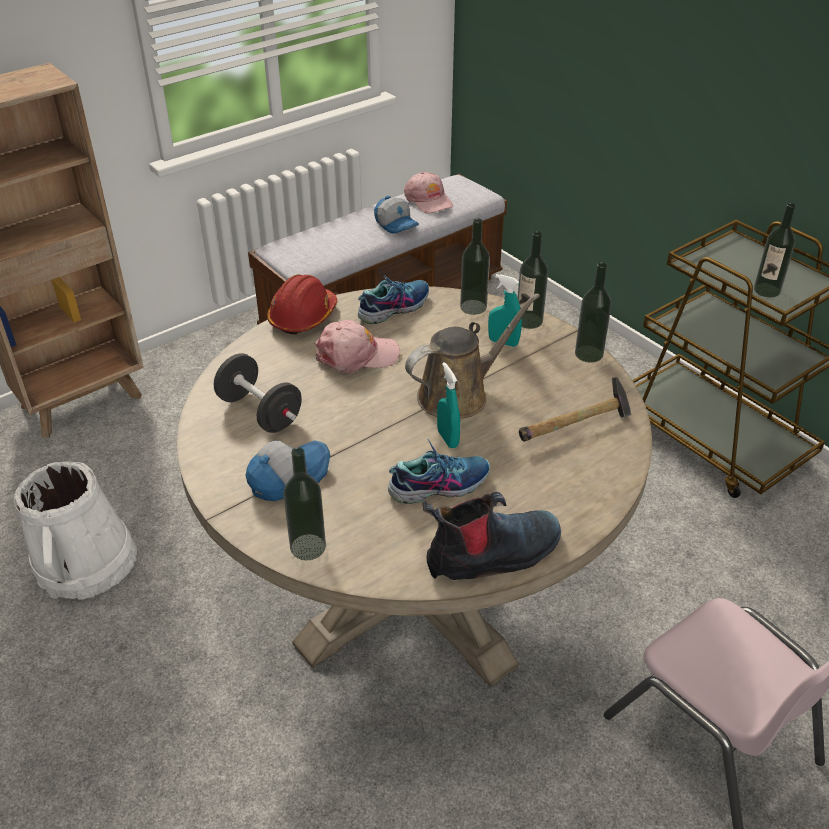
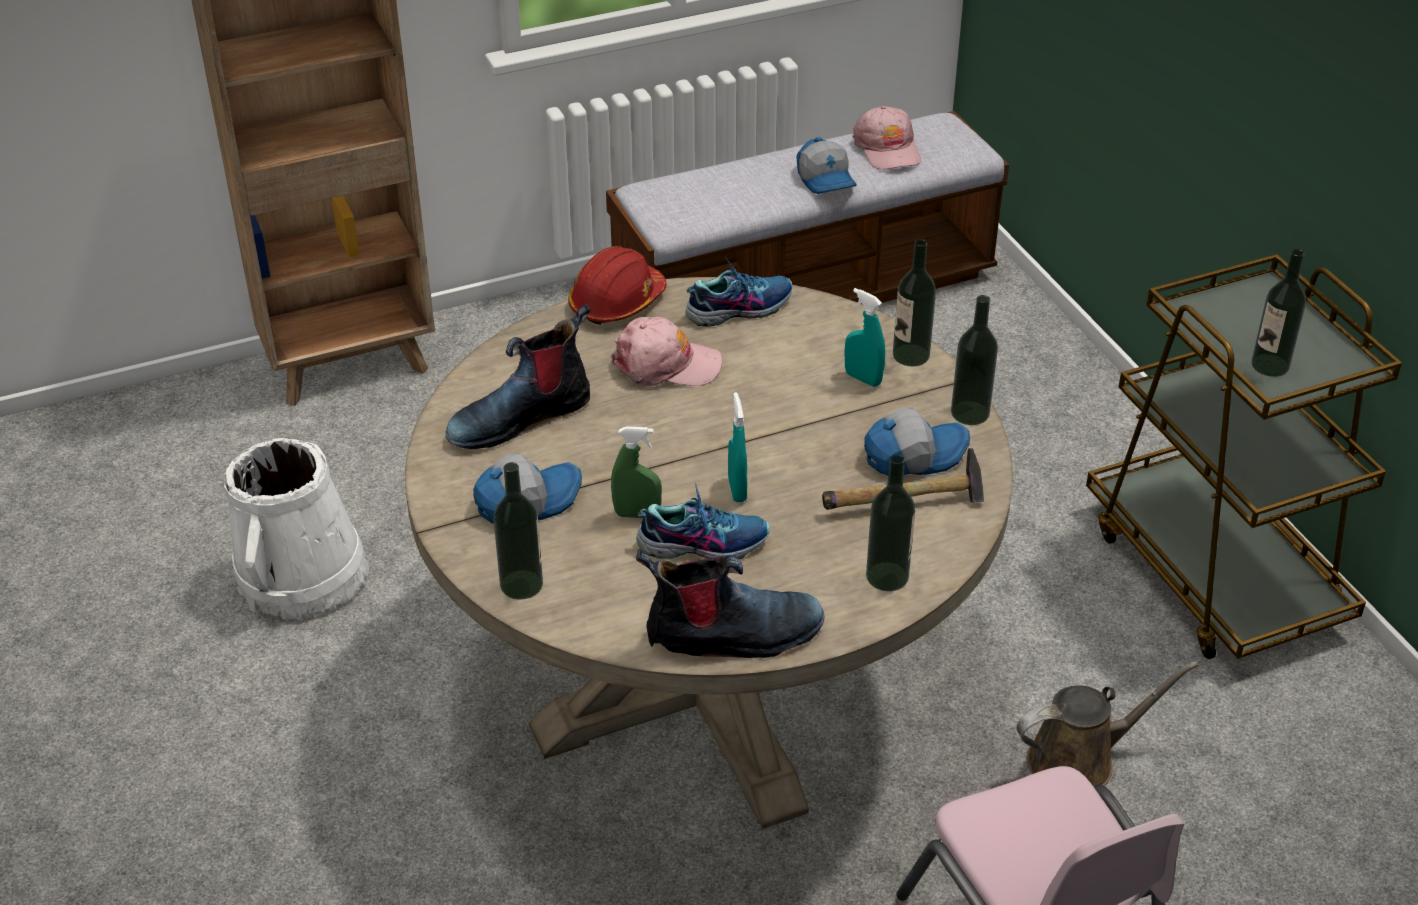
camera: 15 degrees right, 0 degrees up
black dumbbell [214,353,302,433] -> boot [445,304,590,449]
brown watering can [405,293,540,418] -> brown watering can moved to [1016,661,1198,786]
bottle [460,218,490,315] -> bottle moved to [866,454,915,591]
none -> green spray bottle [611,426,662,518]
none -> cap [864,408,970,476]

